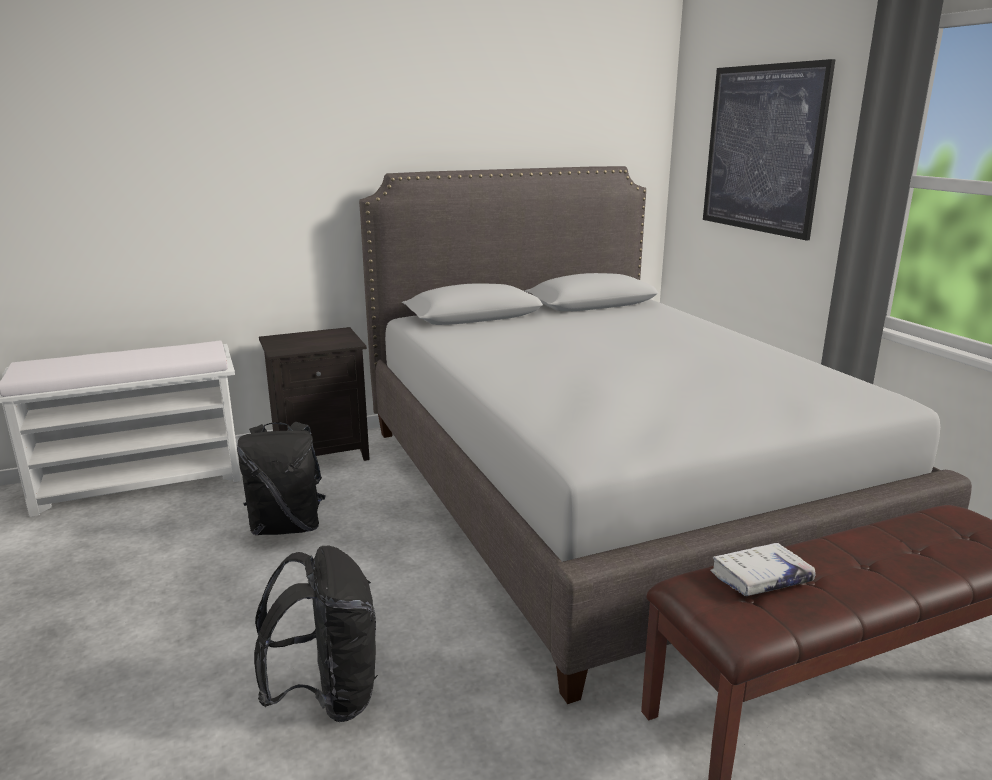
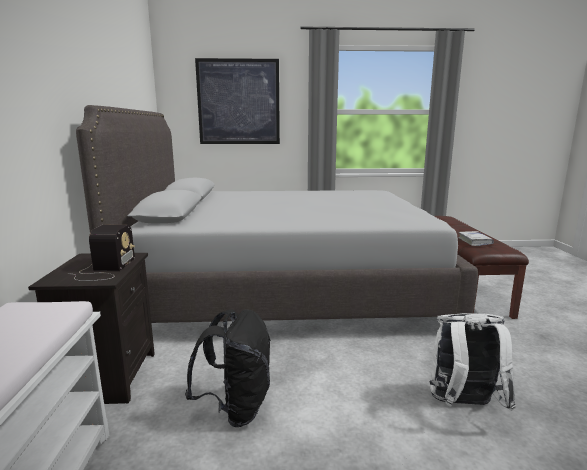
camera: 70 degrees left, 5 degrees down
black backpack [254,546,378,722] -> white backpack [429,313,516,411]
none -> radio [68,225,135,281]

